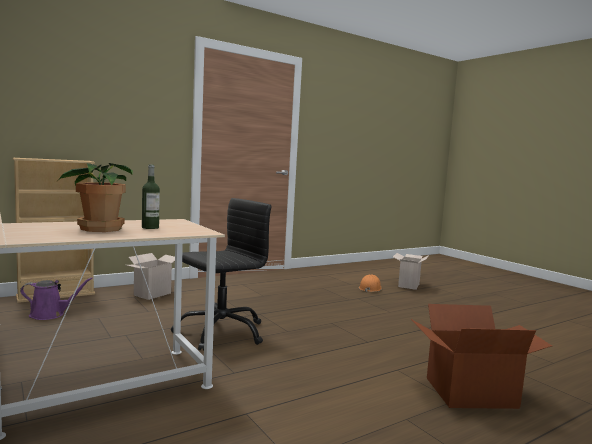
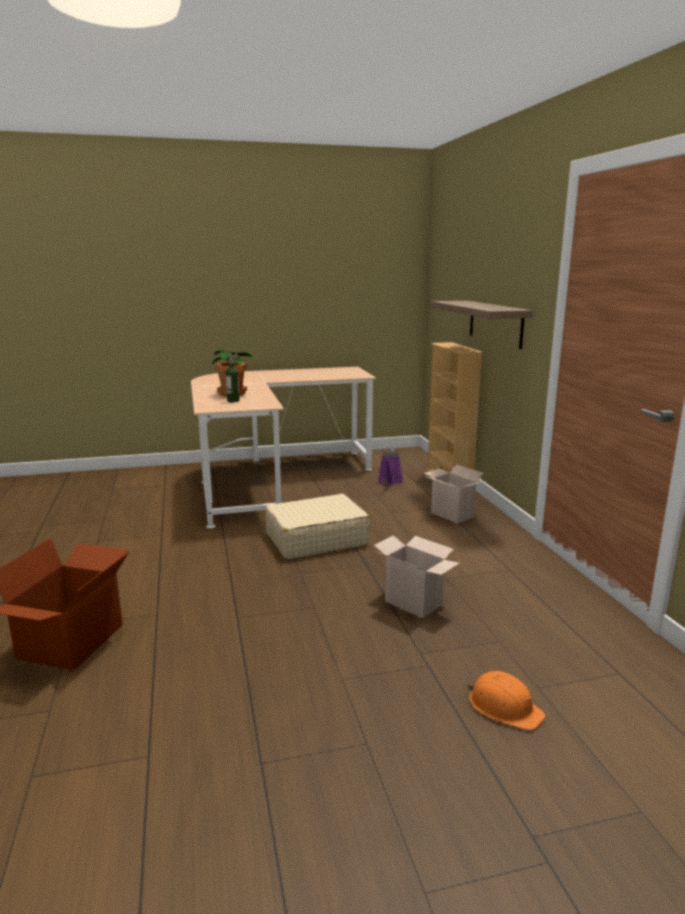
camera: 110 degrees right, 10 degrees up
black office chair [171,198,271,351] -> beige suitcase [265,494,370,560]
cardboard box [393,253,429,290] -> cardboard box moved to [374,535,460,618]
none -> shelf [431,301,533,349]

